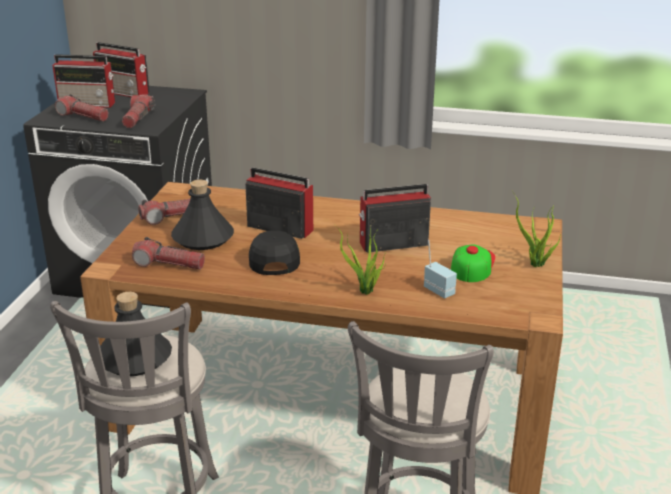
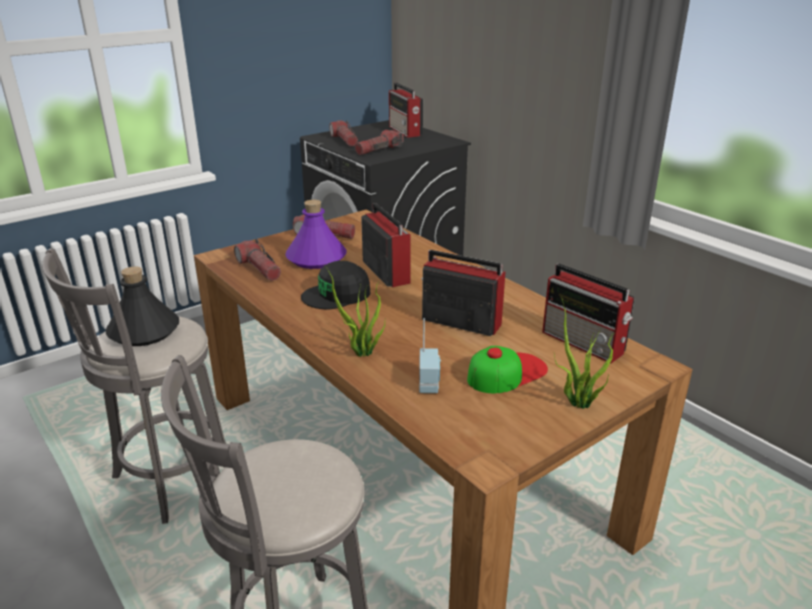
camera: 40 degrees right, 0 degrees up
radio [52,54,115,108] -> radio moved to [542,264,635,363]
black bottle [171,180,234,250] -> purple bottle [285,200,347,269]
black cap [249,231,300,275] -> black cap turned 150 degrees counterclockwise [301,261,370,310]

